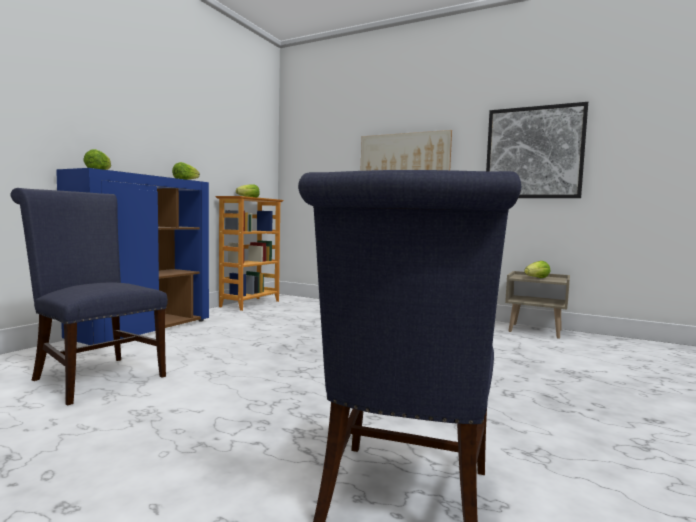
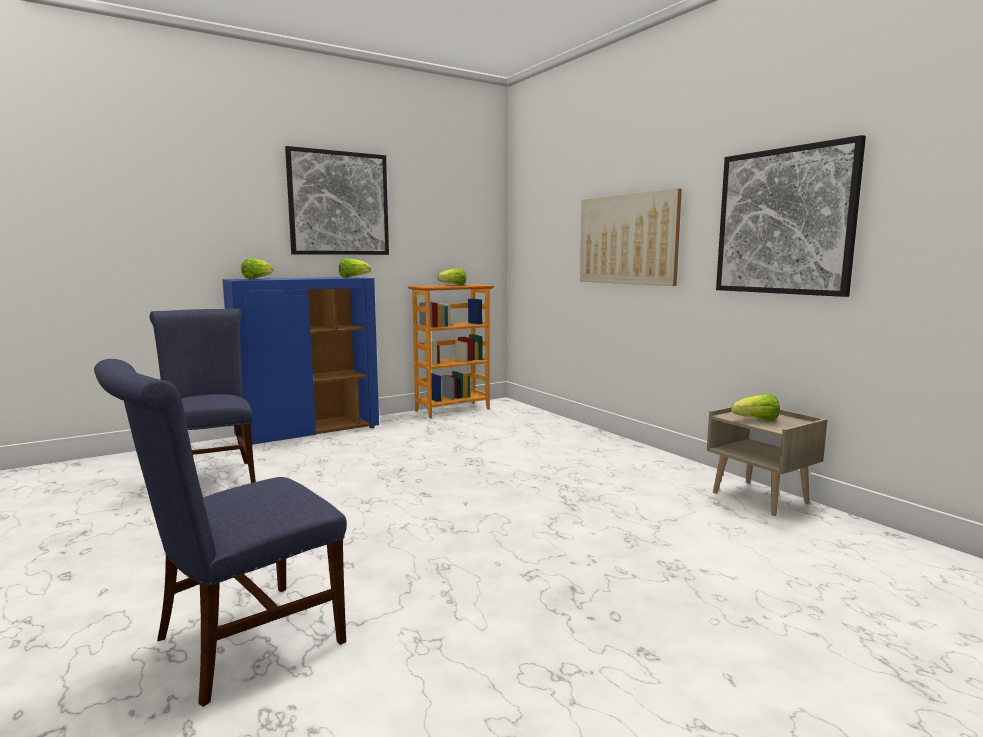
camera: 30 degrees right, 5 degrees up
none -> picture [285,146,389,255]

